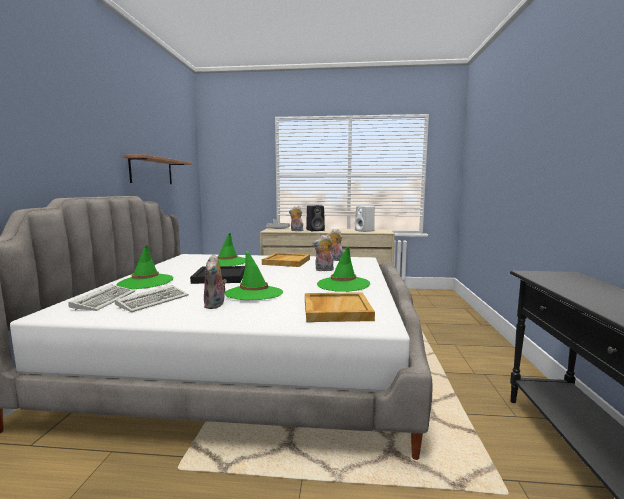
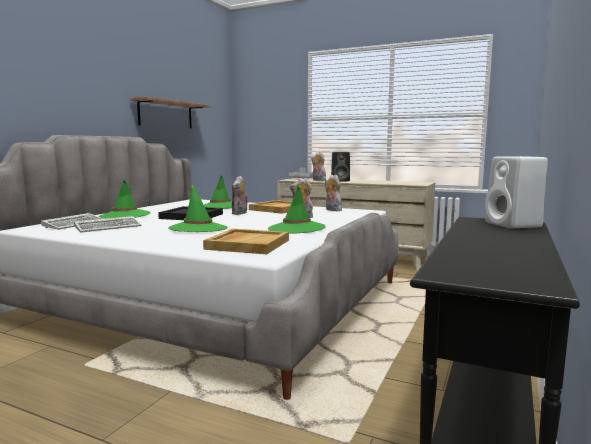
camera: 20 degrees right, 0 degrees up
plush toy [204,254,227,309] -> plush toy moved to [232,176,248,215]
white speaker [355,206,375,232] -> white speaker moved to [485,156,548,228]

